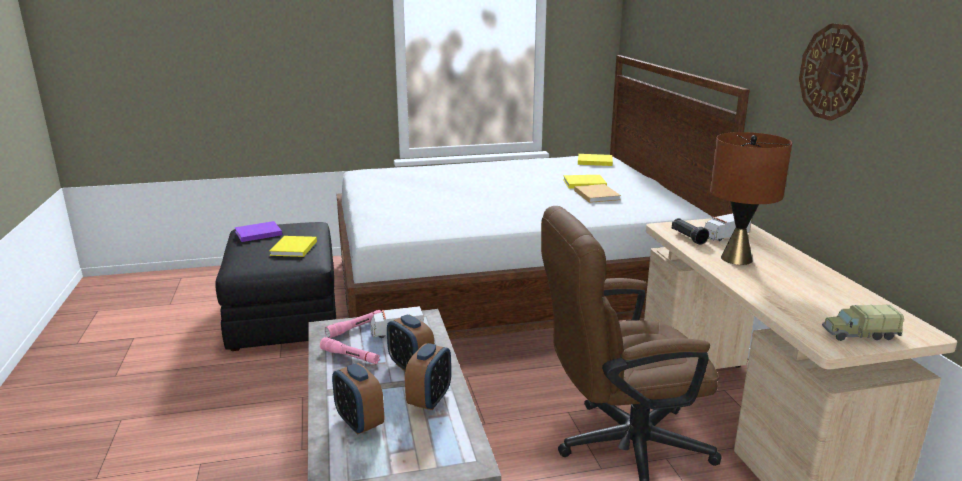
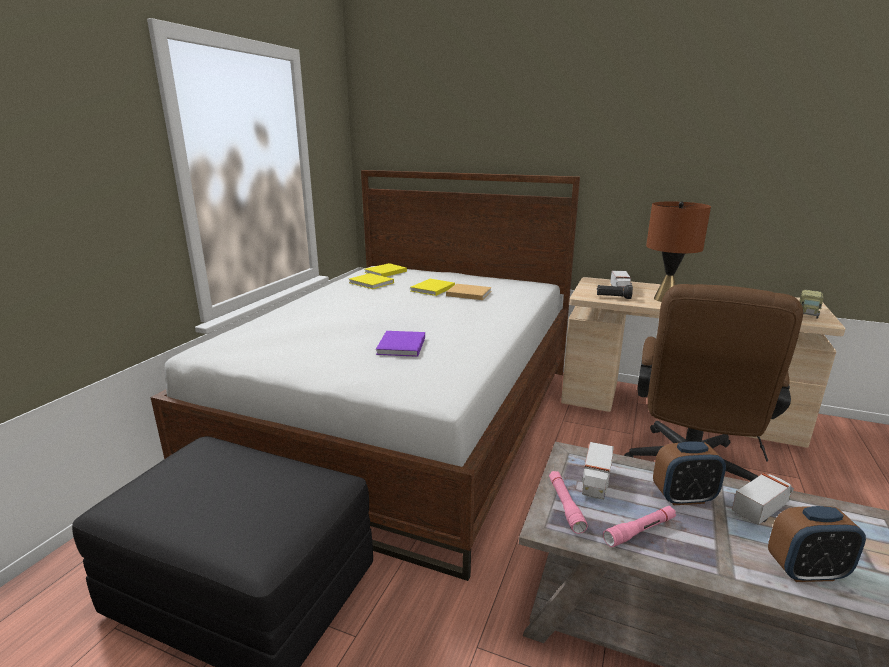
camera: 55 degrees left, 0 degrees up
purple book [235,221,282,242] -> purple book moved to [376,331,425,357]
yellow book [269,236,317,257] -> yellow book moved to [349,273,394,289]
alarm clock [405,343,451,410] -> toy truck [732,473,794,525]
wall clock [799,23,868,121] -> none

